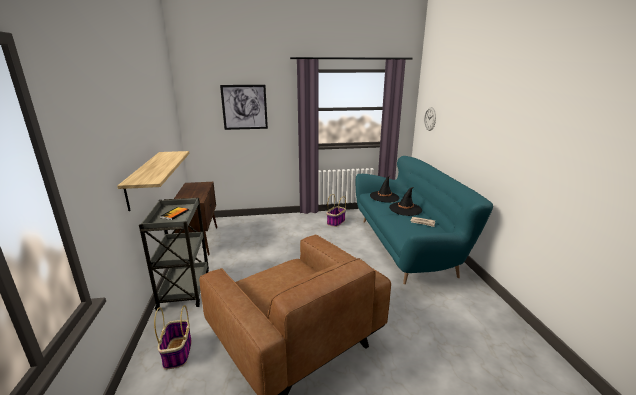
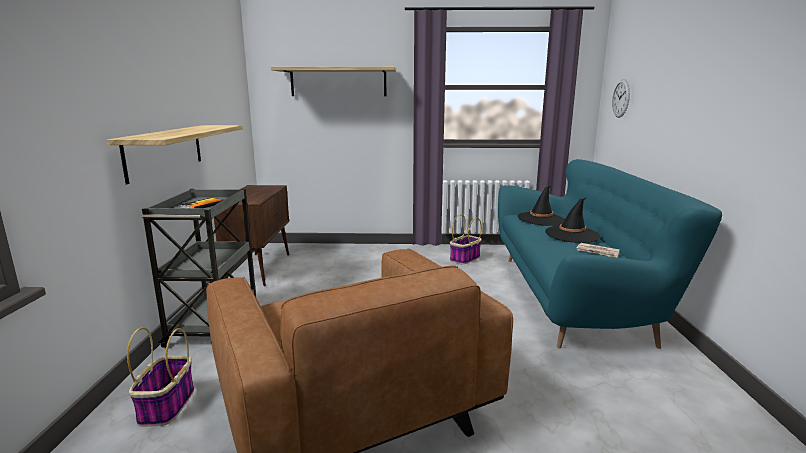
camera: 10 degrees right, 5 degrees down
picture [220,85,268,130] -> shelf [271,67,396,96]

